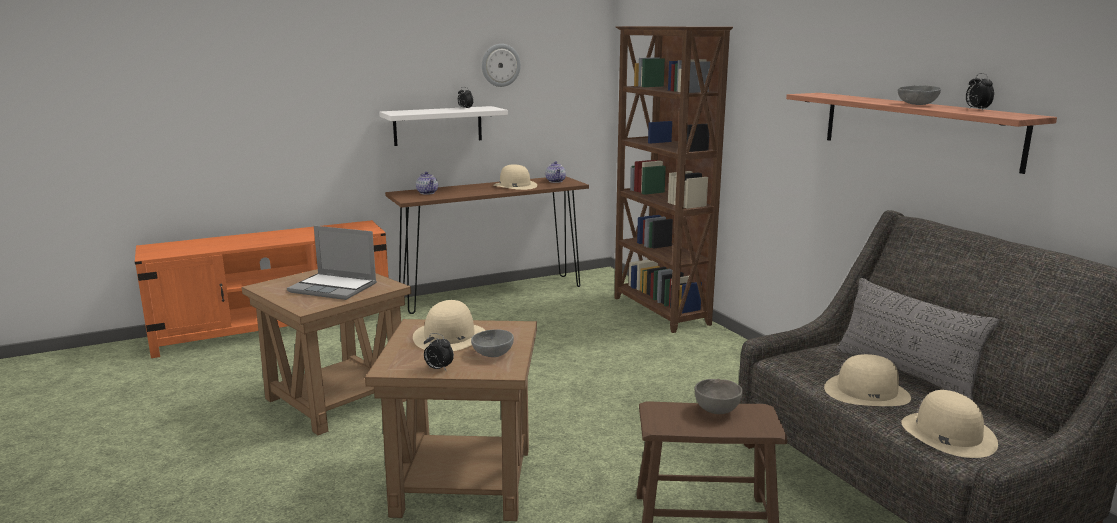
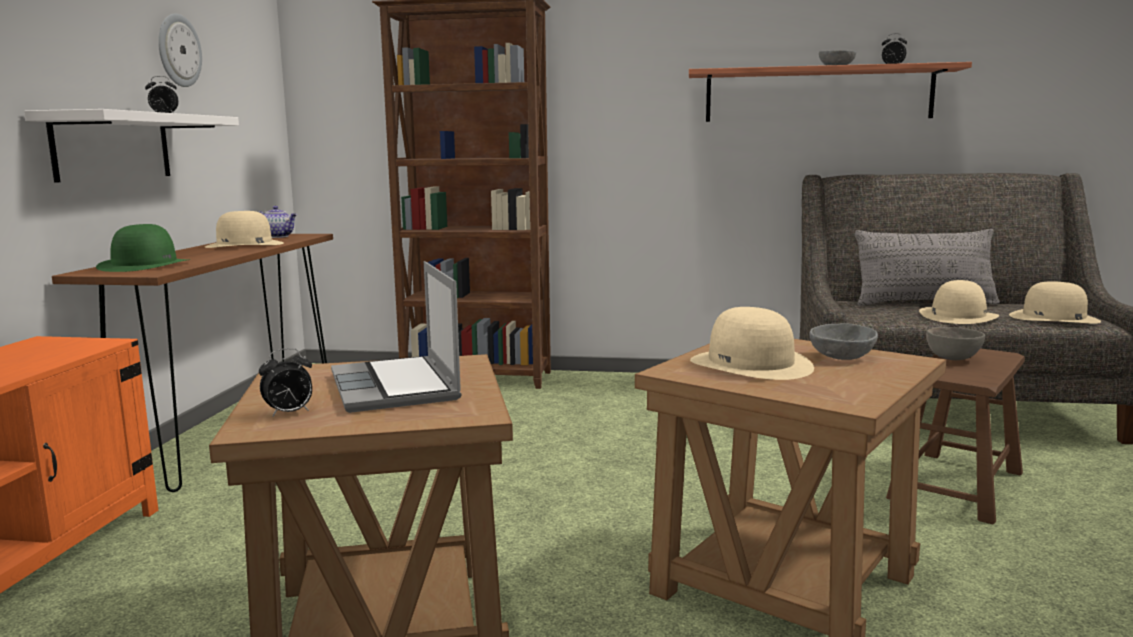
camera: 55 degrees left, 5 degrees down
laptop [287,226,377,300] -> laptop turned 105 degrees clockwise [331,261,462,413]
teapot [416,172,438,195] -> green hat [96,224,190,272]
alarm clock [424,333,454,370] -> alarm clock moved to [259,348,312,417]

